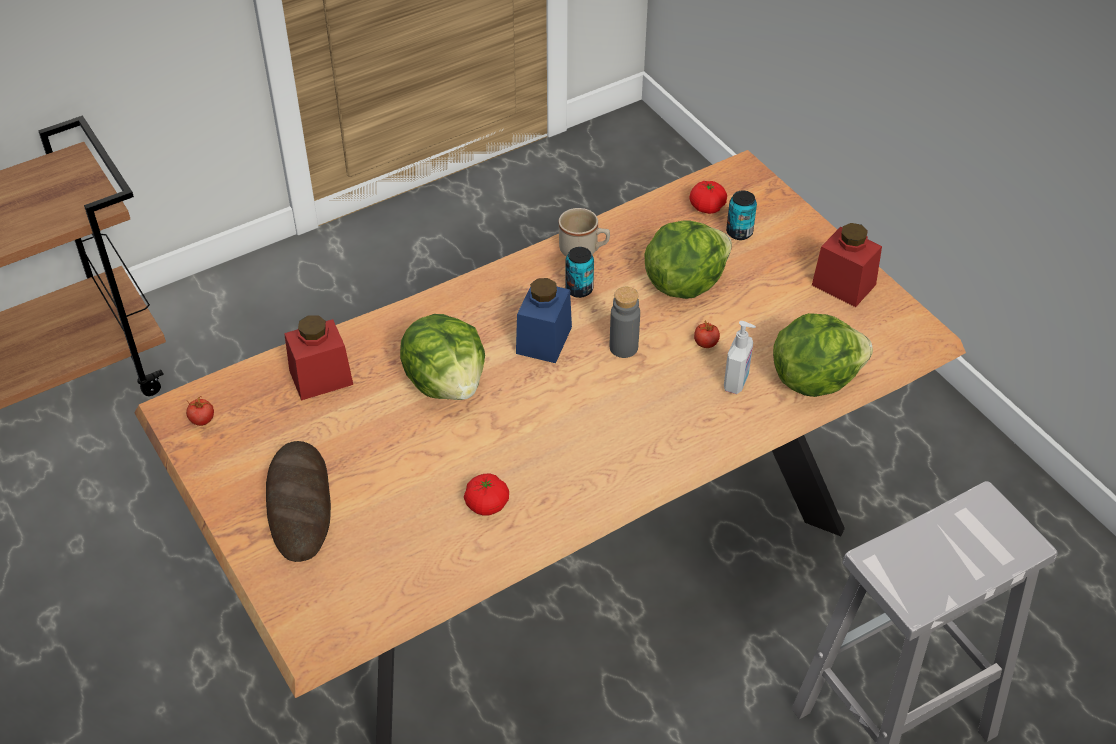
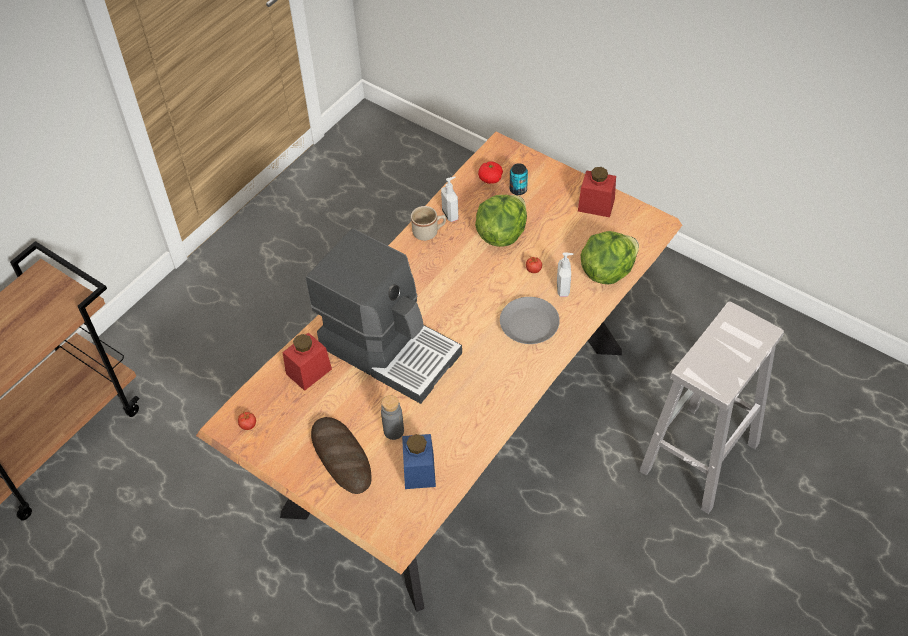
camera: 20 degrees left, 5 degrees up
lettuce [400,314,485,400] -> coffee machine [306,229,462,404]
tomato [464,474,509,516] -> none
blue jar [516,278,572,363] -> blue jar moved to [402,434,436,489]
can [565,247,594,298] -> none
grey bottle [609,287,640,358] -> grey bottle moved to [381,395,404,440]
none -> soap dispenser [441,177,458,222]
none -> grey plate [500,297,560,344]

